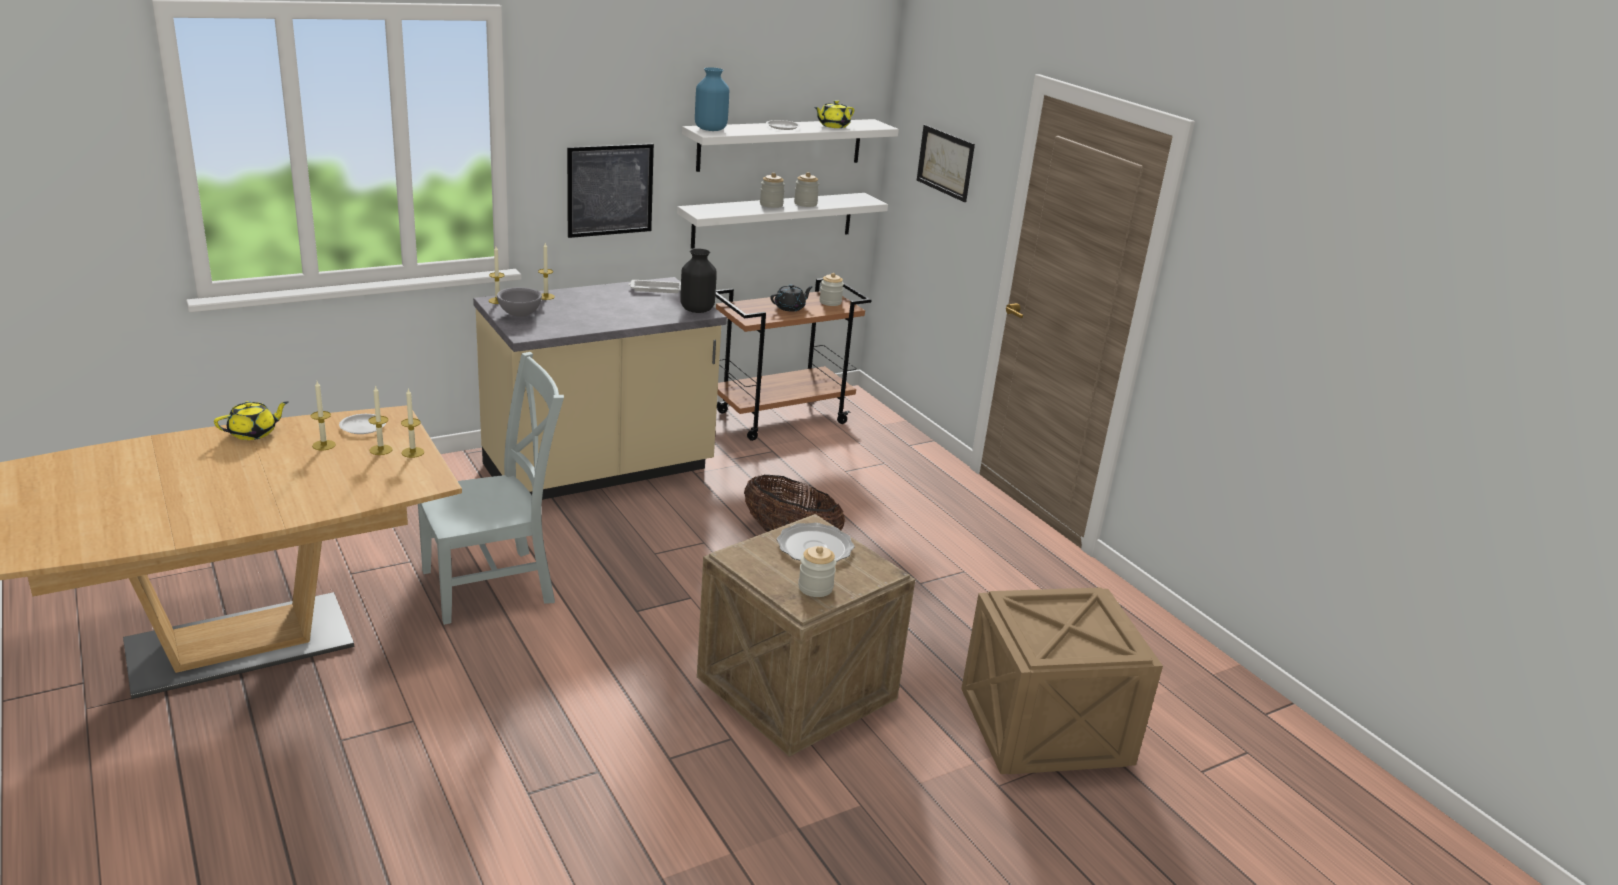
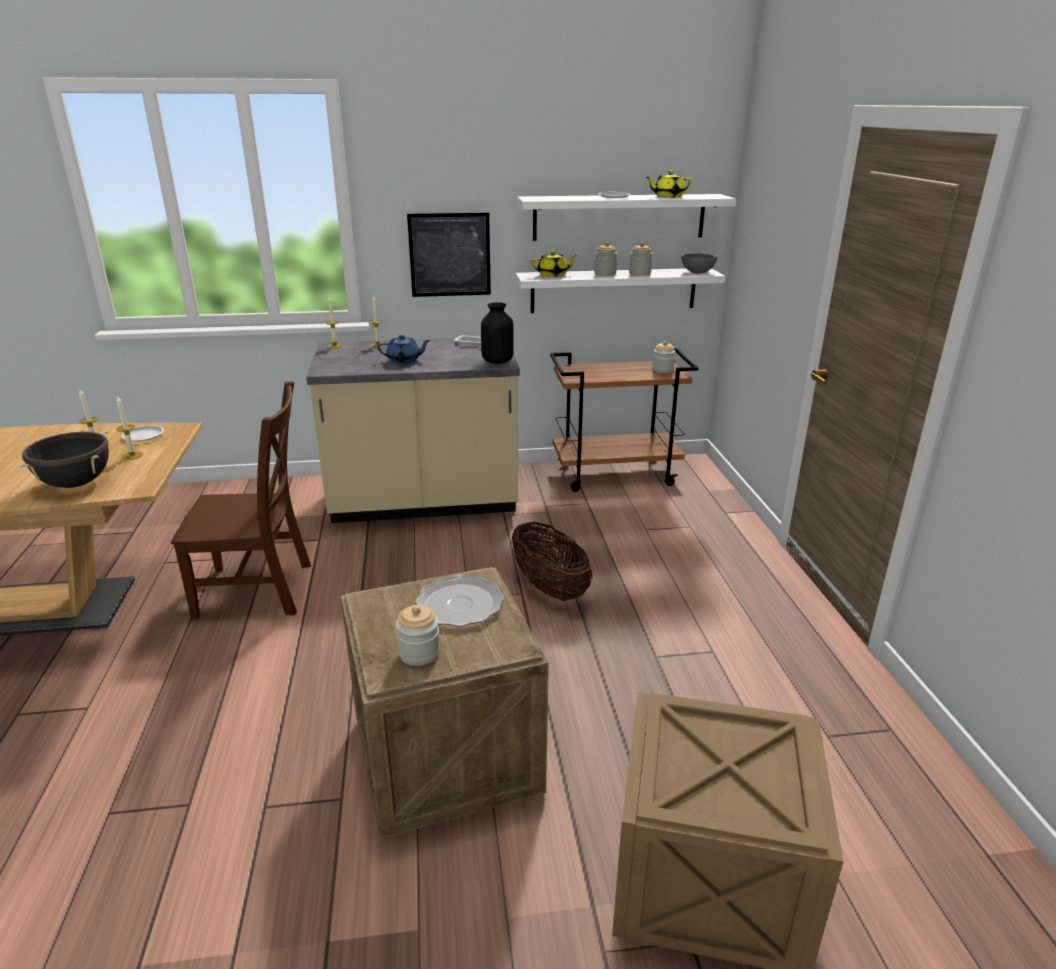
camera: 25 degrees right, 0 degrees up
yellow teapot [214,401,288,440] -> yellow teapot moved to [531,251,577,277]
candle [401,388,424,458] -> none
grey chair [418,352,564,625] -> brown chair [171,381,311,620]
grey bowl [497,287,542,317] -> grey bowl moved to [681,252,717,274]
blue vase [695,67,729,131] -> none
black teapot [771,284,813,312] -> none
picture [917,125,975,202] -> none
none -> black cooking pot [20,431,109,488]
none -> blue teapot [377,335,431,364]

